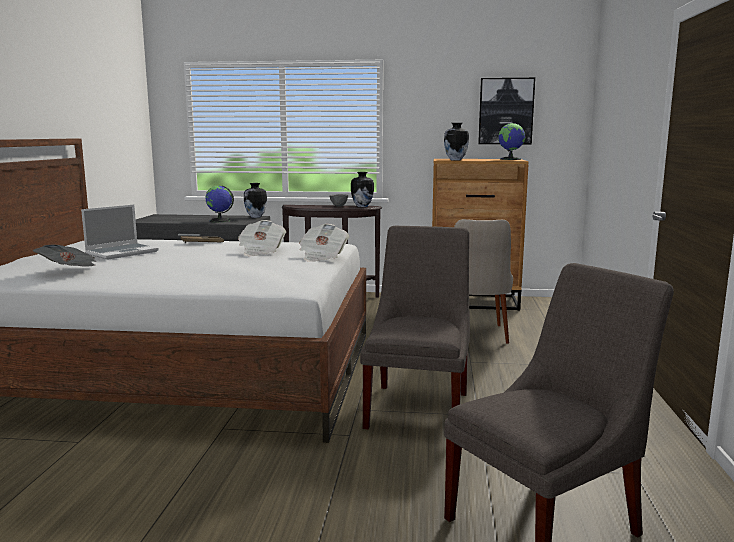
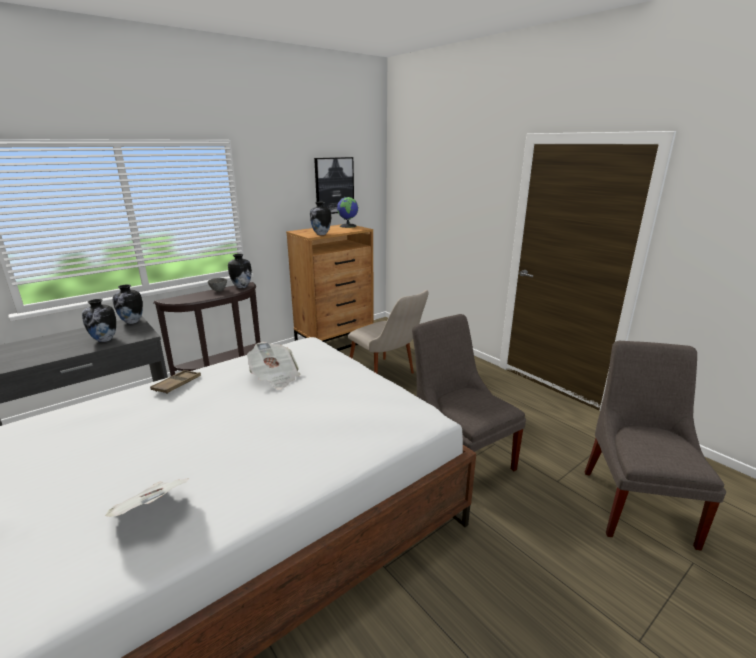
camera: 45 degrees left, 10 degrees up
laptop [81,205,159,260] -> none
globe [206,185,234,222] -> vase [82,299,116,342]
newspaper [299,224,349,262] -> none

